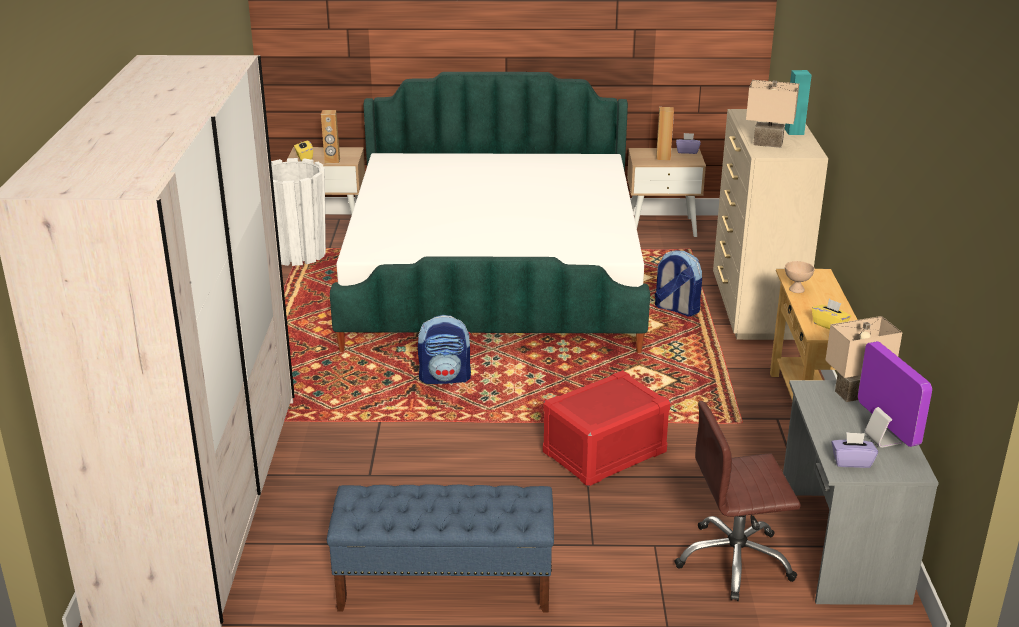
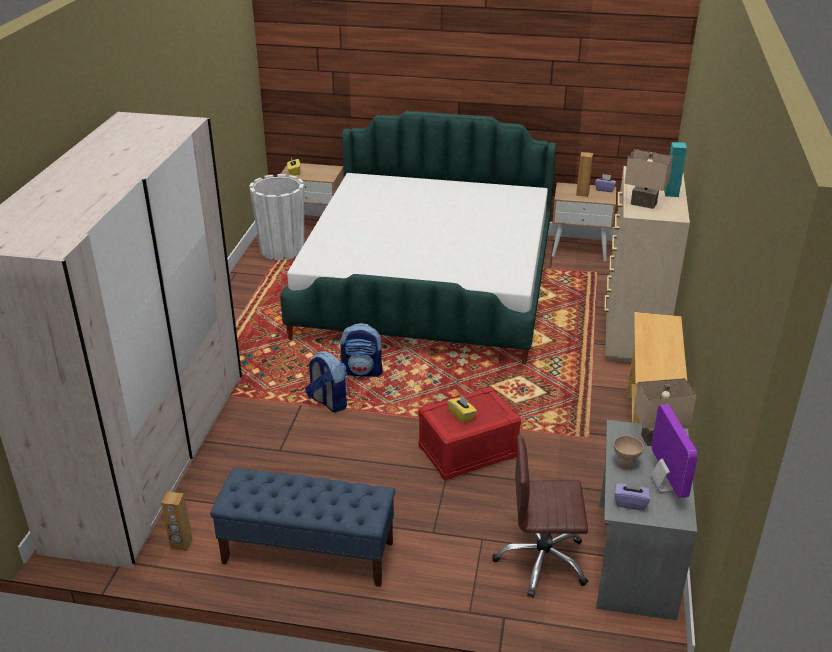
camera: 10 degrees right, 5 degrees up
brown speaker [321,110,340,163] -> brown speaker moved to [161,492,193,551]
backpack [655,250,702,316] -> backpack moved to [305,351,347,412]
beige bowl [785,261,815,293] -> beige bowl moved to [614,436,644,469]
yellow tissue box [812,299,851,330] -> yellow tissue box moved to [448,395,477,423]

